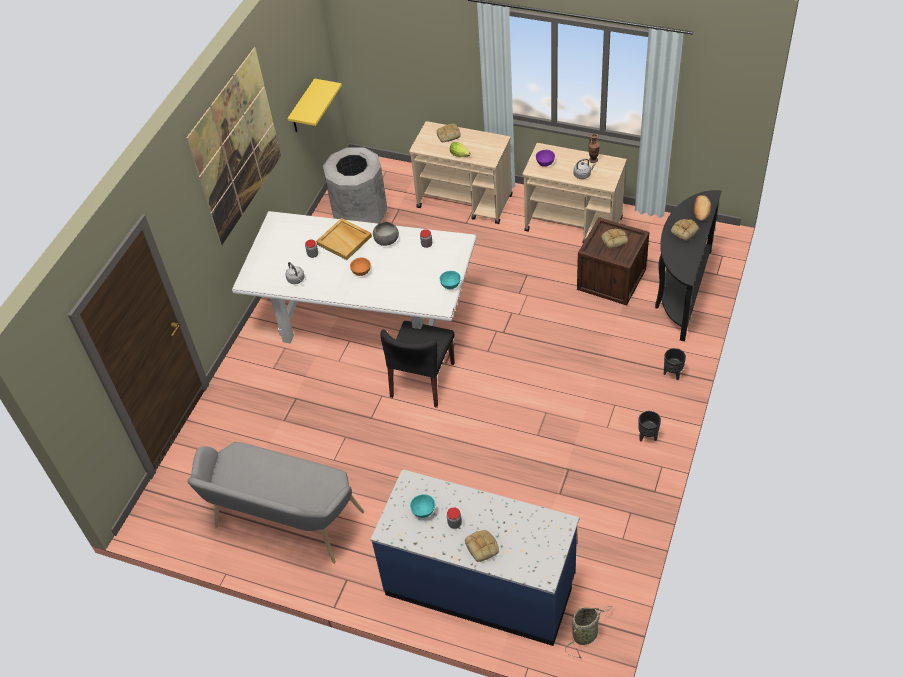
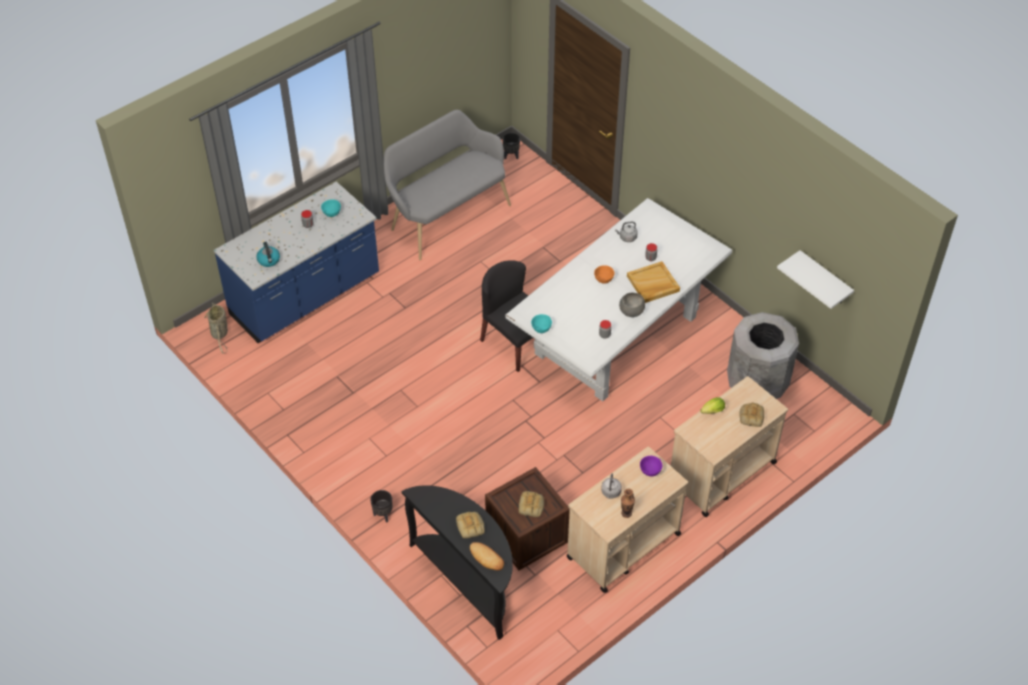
camera: 115 degrees right, 0 degrees up
picture [186,47,281,246] -> none
yellow shelf [287,79,342,132] -> white shelf [777,250,854,309]
bread [465,530,499,562] -> none
black planter [638,411,661,442] -> black planter moved to [502,133,520,160]
none -> kettle [256,242,280,267]

